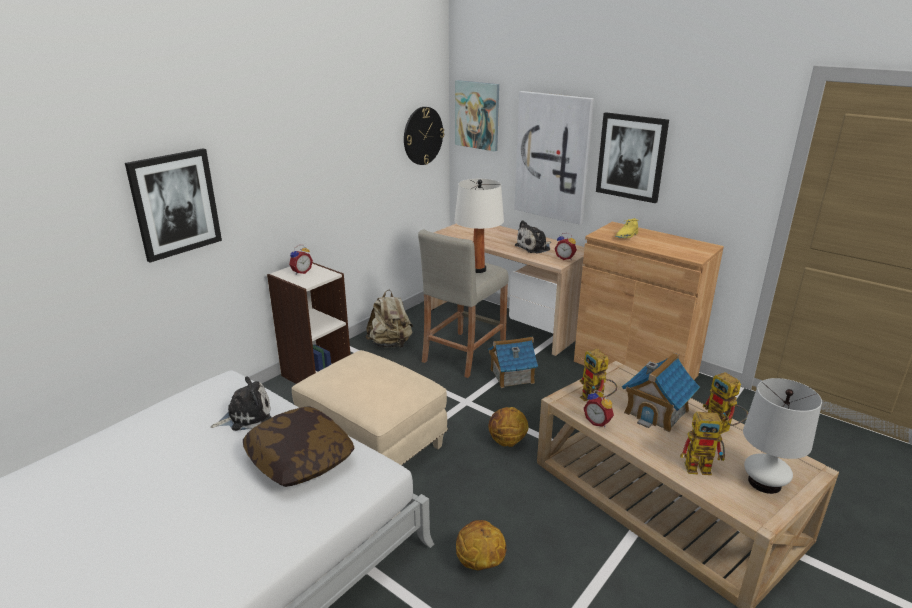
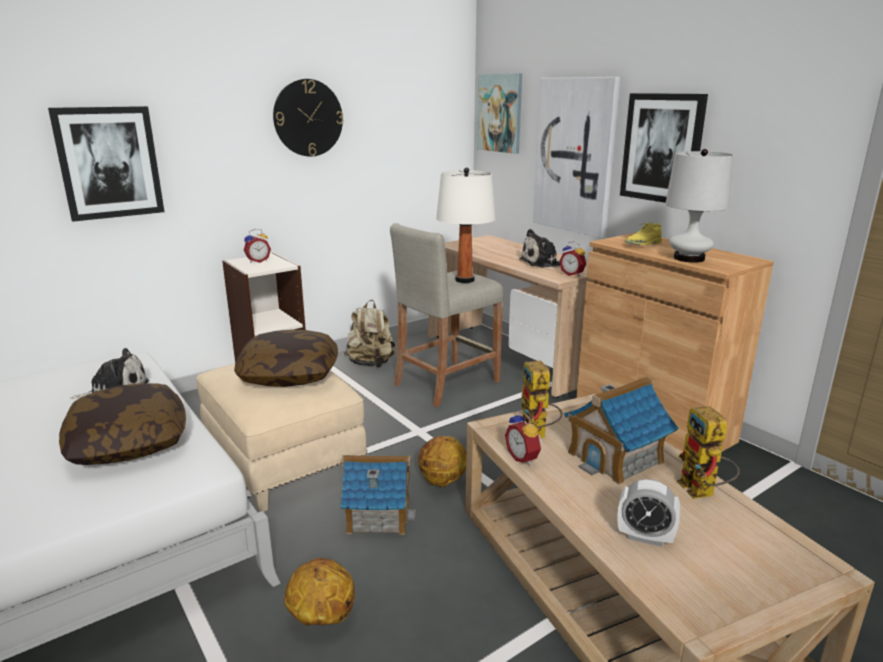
camera: 15 degrees right, 5 degrees down
wall clock [404,107,444,165] -> wall clock moved to [273,79,343,157]
toy house [488,337,538,388] -> toy house moved to [340,455,416,535]
toy robot [680,412,725,475] -> alarm clock [618,479,680,547]
white table lamp [743,378,822,494] -> white table lamp moved to [665,149,734,262]
none -> pillow [234,329,338,387]

